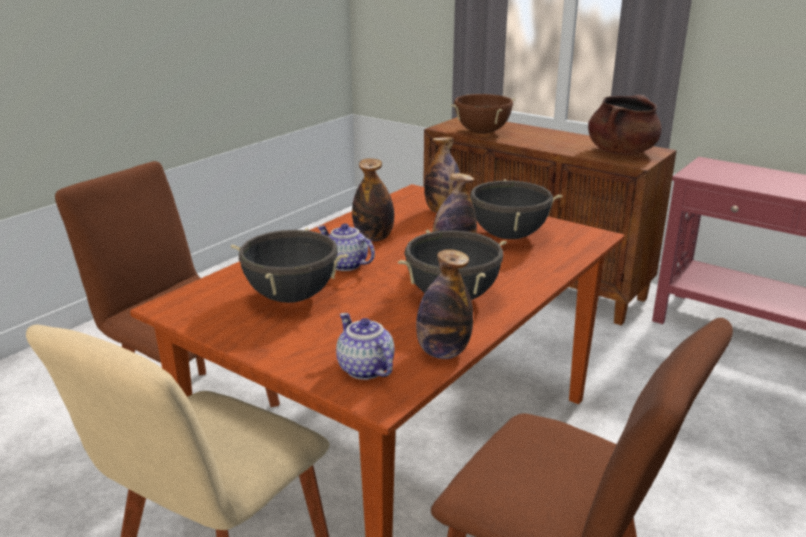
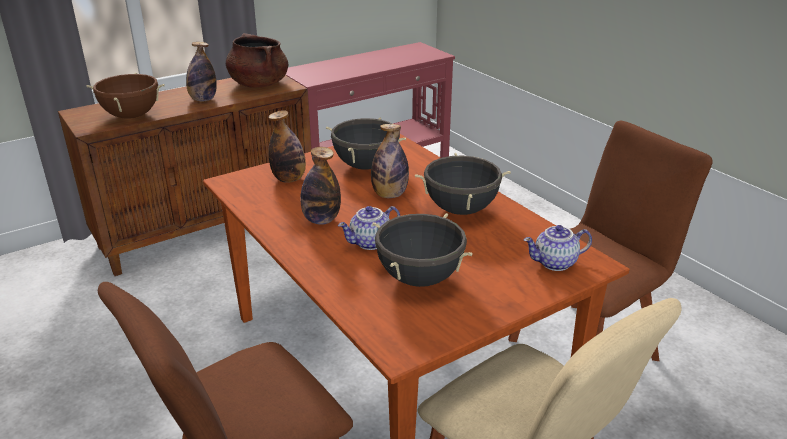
camera: 70 degrees left, 5 degrees up
bottle [416,249,473,359] -> bottle moved to [186,42,217,102]

